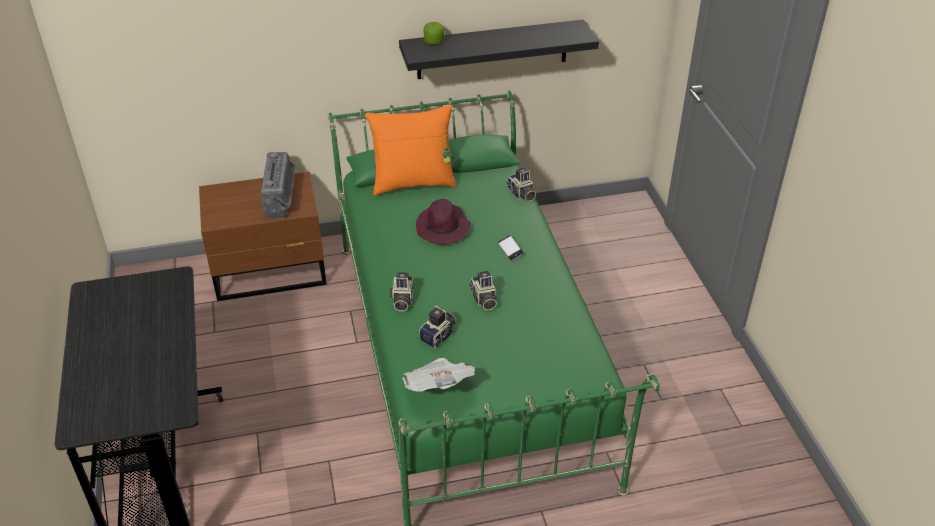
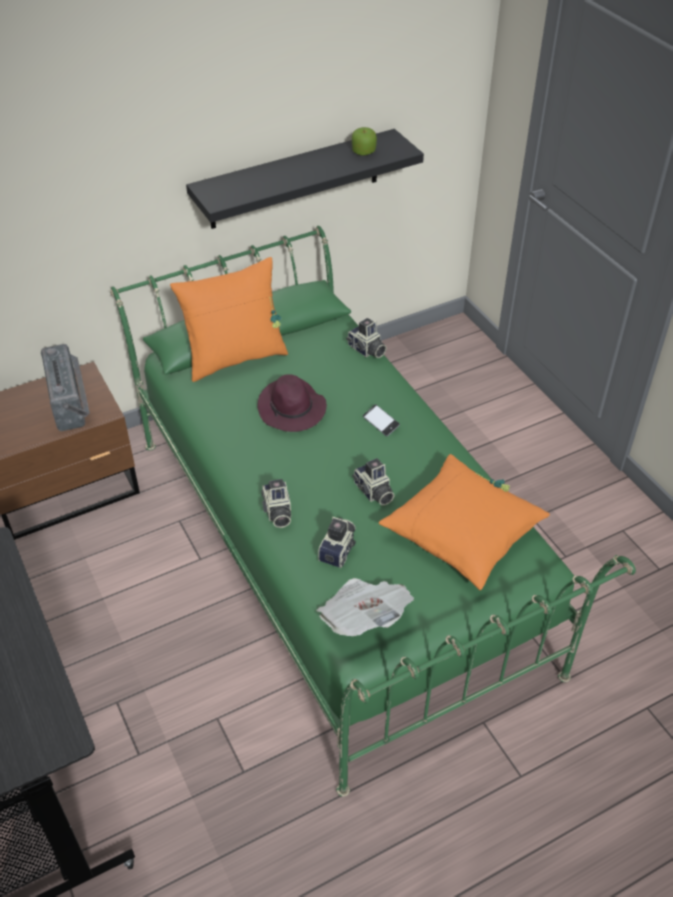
camera: 15 degrees left, 5 degrees up
apple [424,22,445,45] -> apple moved to [352,127,377,156]
none -> orange pillow [379,454,550,590]

